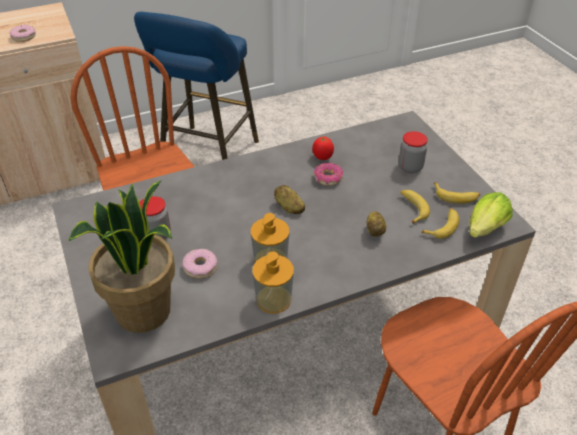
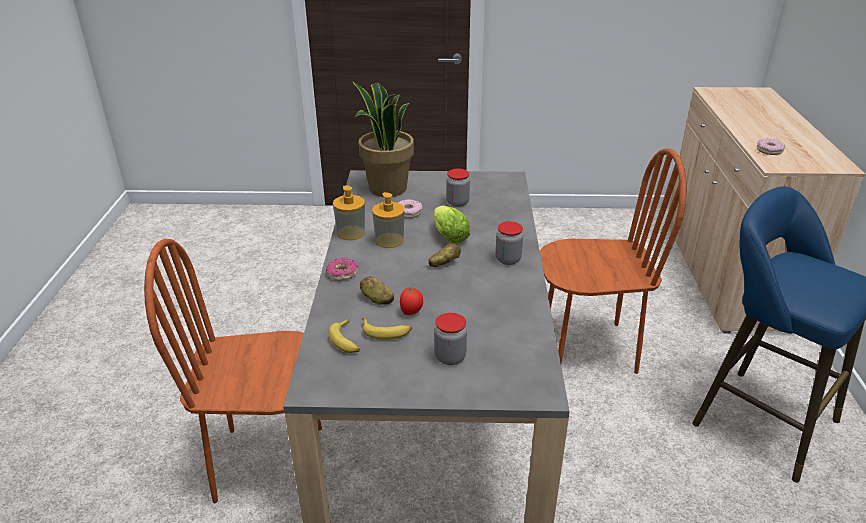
camera: 115 degrees right, 10 degrees down
tomato [312,136,334,160] -> tomato moved to [400,287,423,315]
donut [314,163,343,185] -> donut moved to [326,258,358,280]
banana [434,182,480,204] -> none
lettuce [469,192,513,238] -> lettuce moved to [434,206,470,243]
none -> jar [495,221,523,265]

